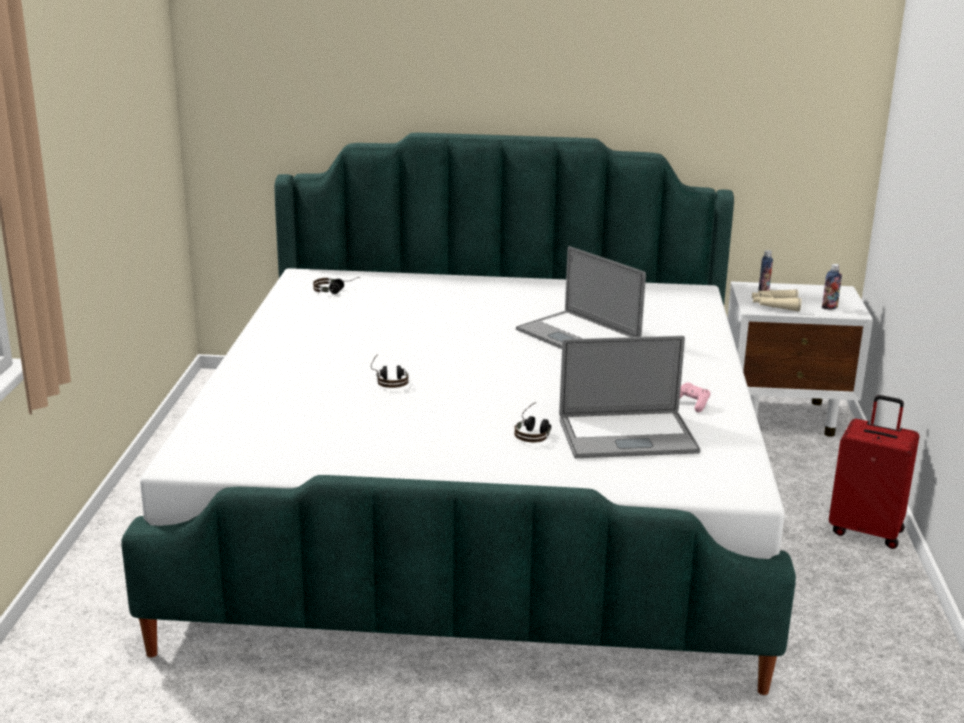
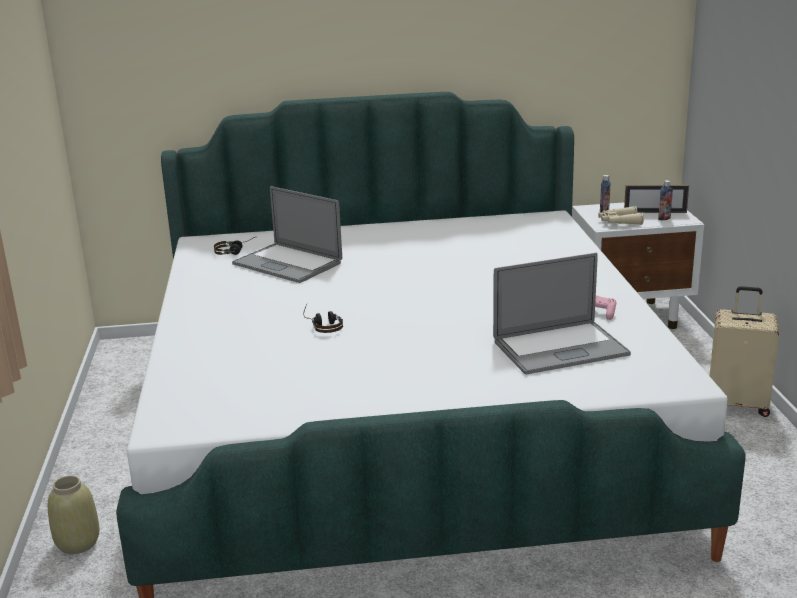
camera: 10 degrees left, 0 degrees up
headphones [514,403,552,442] -> none
laptop [516,246,646,349] -> laptop moved to [232,186,342,283]
red suitcase [829,395,919,549] -> beige suitcase [710,286,779,417]
none -> beige vase [48,476,100,554]
none -> picture frame [624,185,689,213]

